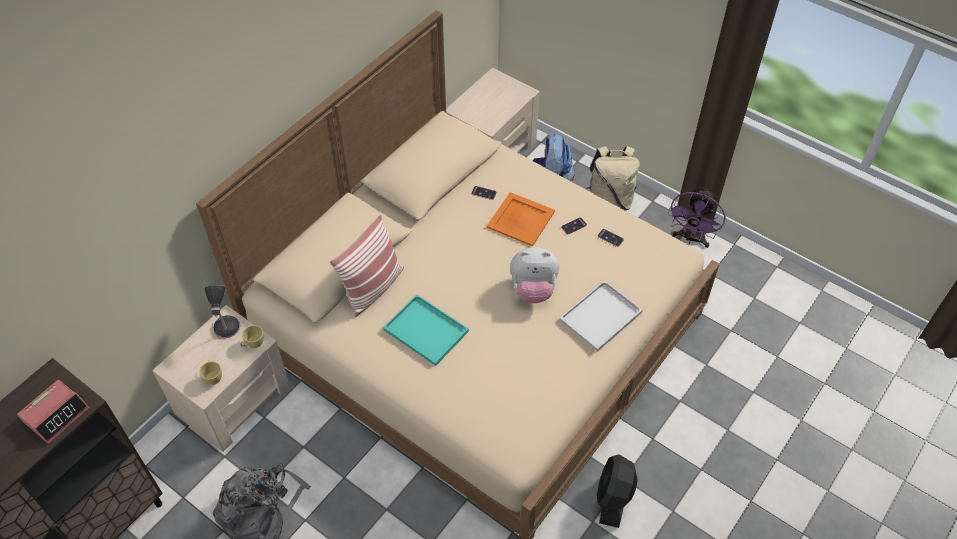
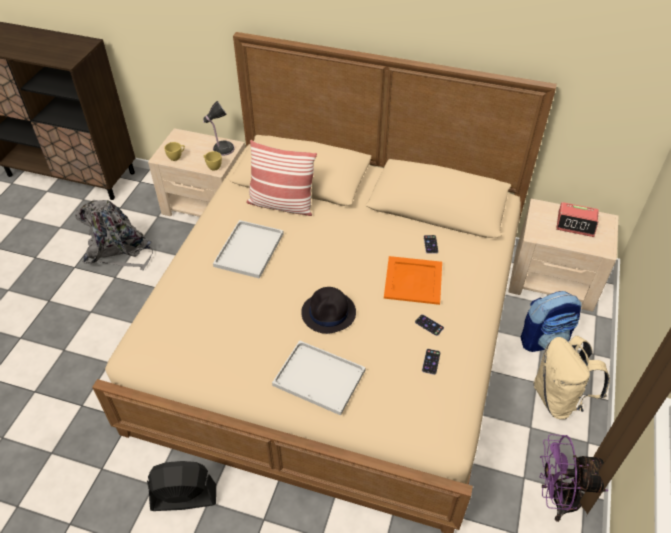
camera: 70 degrees right, 5 degrees down
alarm clock [17,380,89,444] -> alarm clock moved to [556,202,599,237]
turquoise tray [383,295,469,366] -> white tray [213,220,284,279]
plush toy [510,247,559,303] -> black hat [301,287,356,334]

